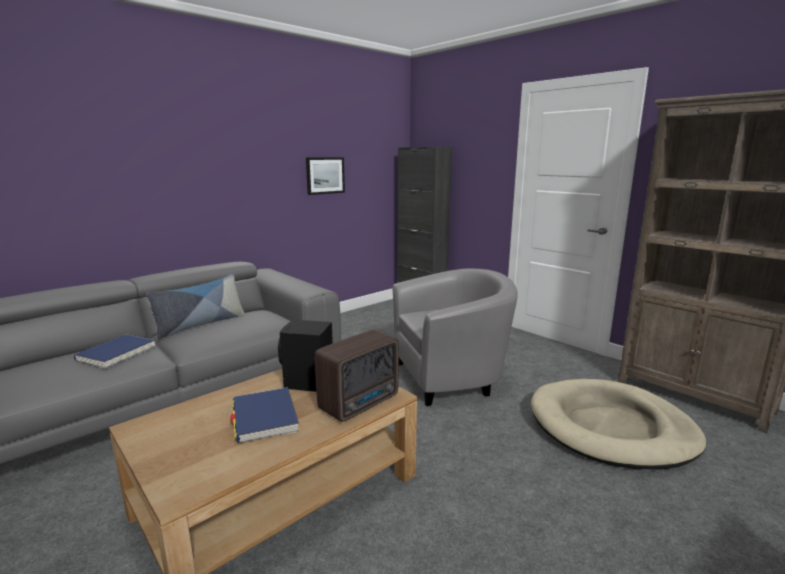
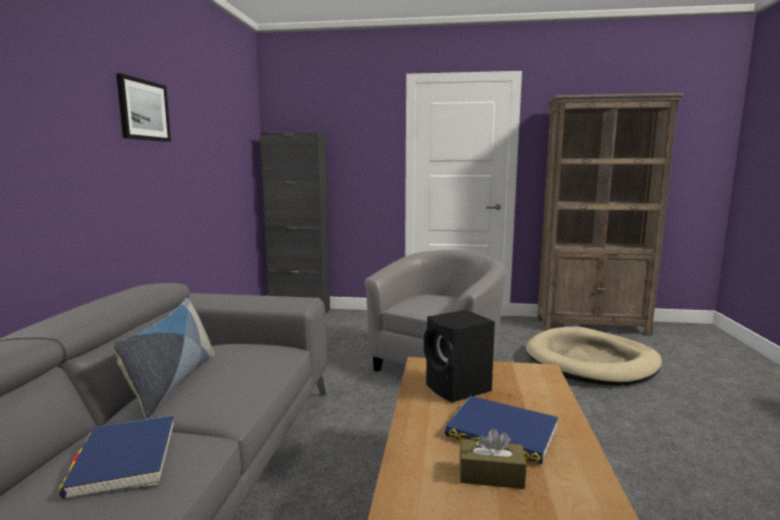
camera: 40 degrees left, 5 degrees down
picture [306,157,345,195] -> picture moved to [116,73,171,142]
radio [315,330,399,422] -> none
none -> brown tissue box [460,428,527,489]

